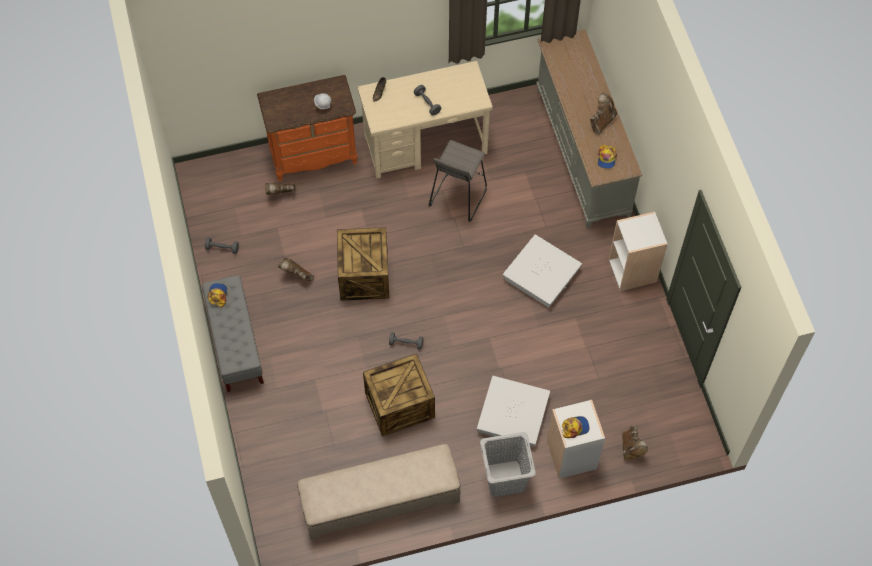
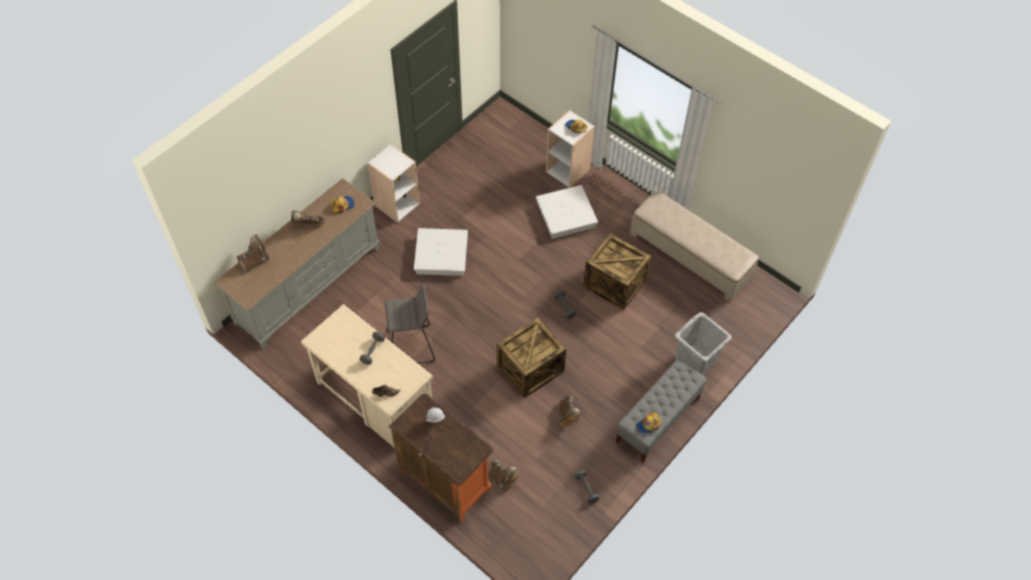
camera: 125 degrees left, 5 degrees down
grey laundry basket [480,432,536,497] -> grey laundry basket moved to [675,312,732,375]
brown boot [622,425,648,460] -> brown boot moved to [237,235,269,273]

